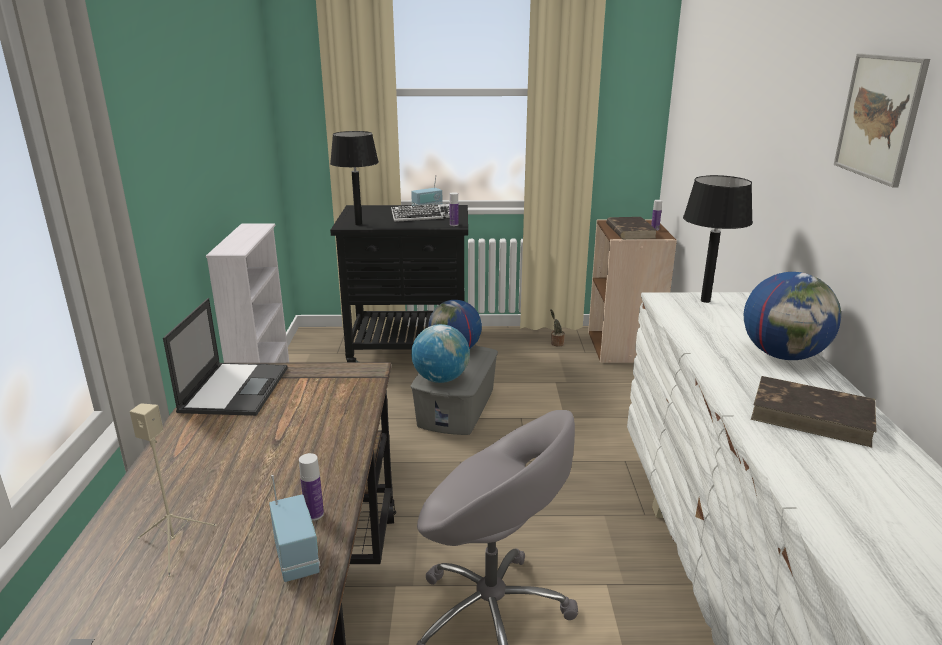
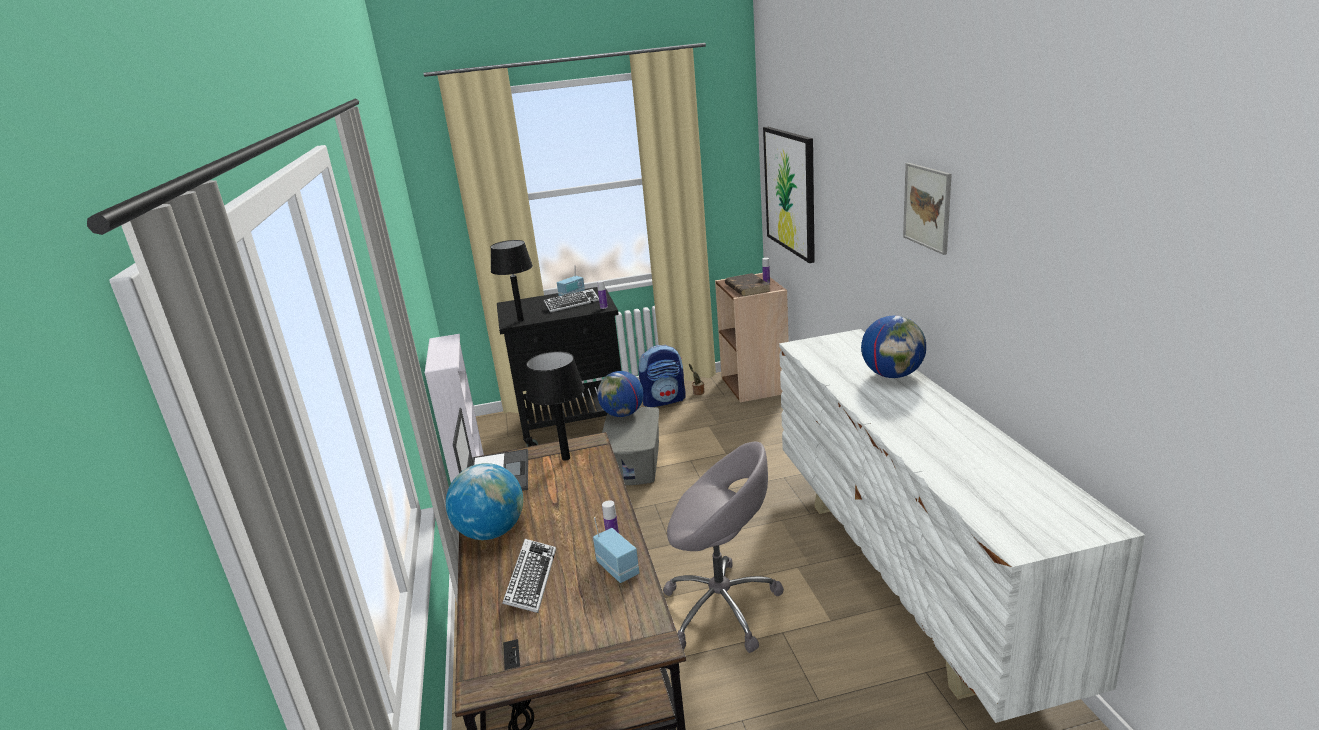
camera: 10 degrees left, 0 degrees up
beige speaker [130,403,217,577] -> keyboard [502,539,556,613]
globe [411,324,470,383] -> globe moved to [446,463,523,540]
black table lamp [683,175,753,303] -> black table lamp moved to [526,351,584,460]
brown book [751,376,877,447] -> none
none -> backpack [638,345,685,407]
none -> picture [763,127,815,263]

